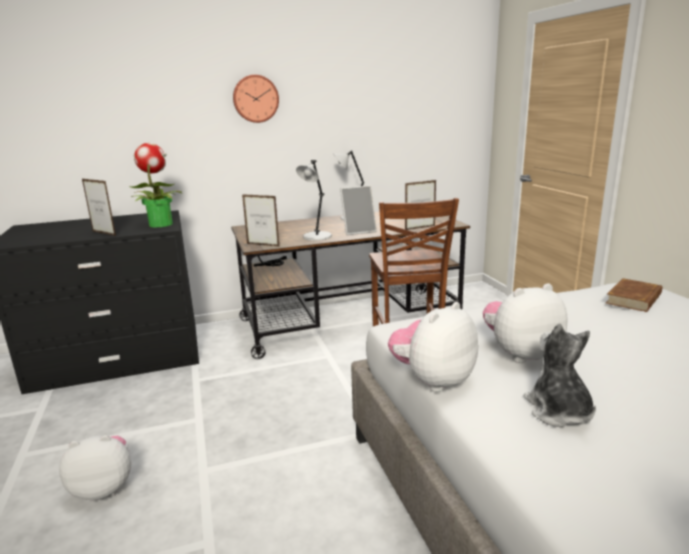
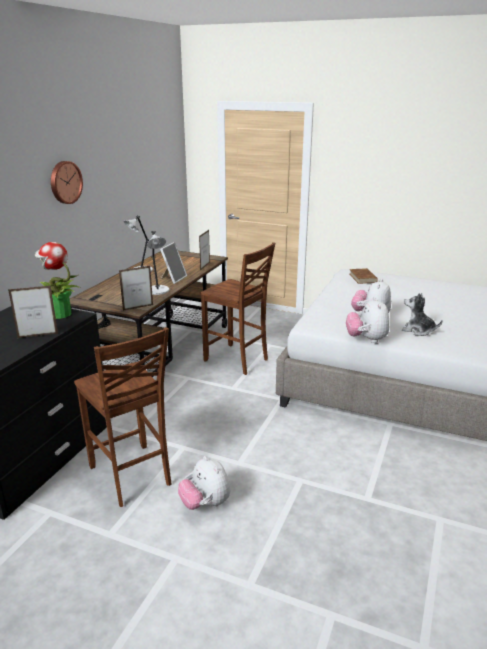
camera: 50 degrees left, 5 degrees up
plush toy [59,435,131,500] -> plush toy turned 60 degrees counterclockwise [178,456,231,510]
none -> brown chair [74,327,171,507]

